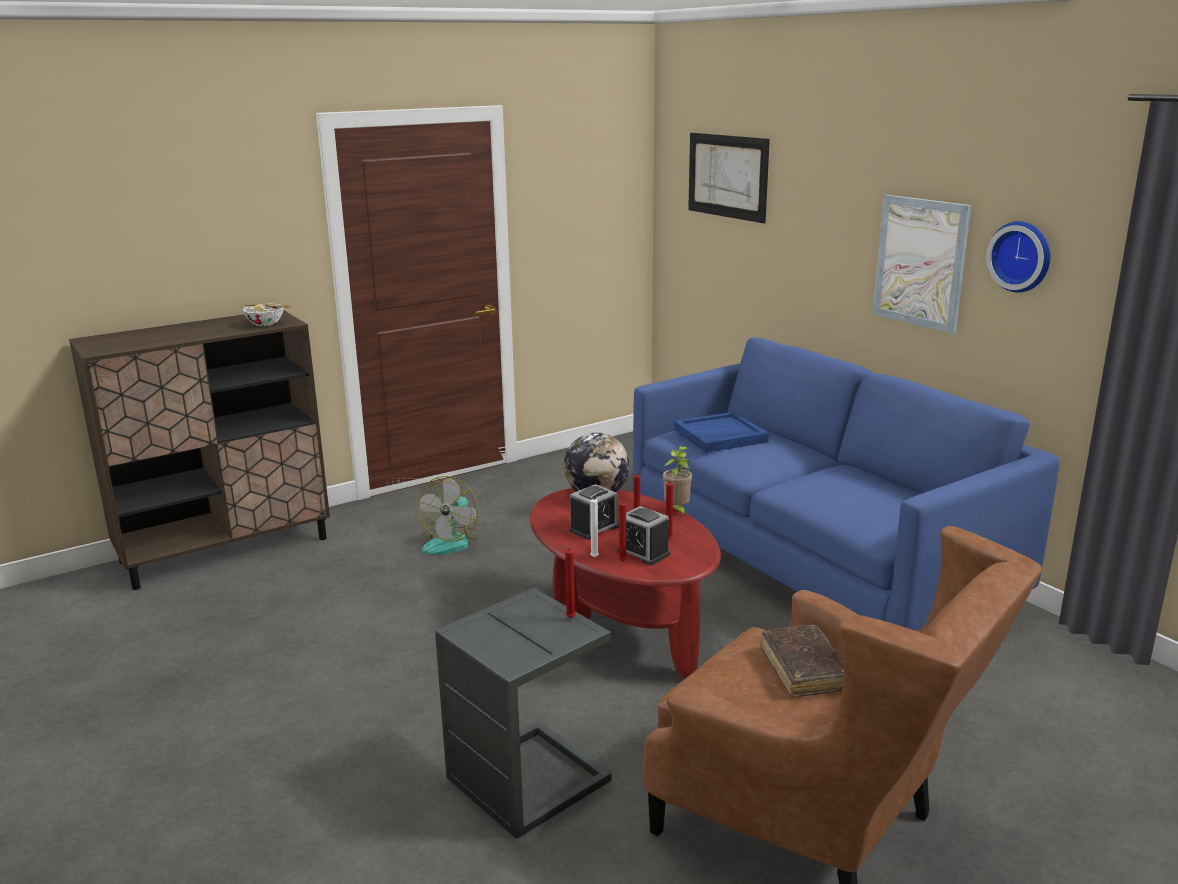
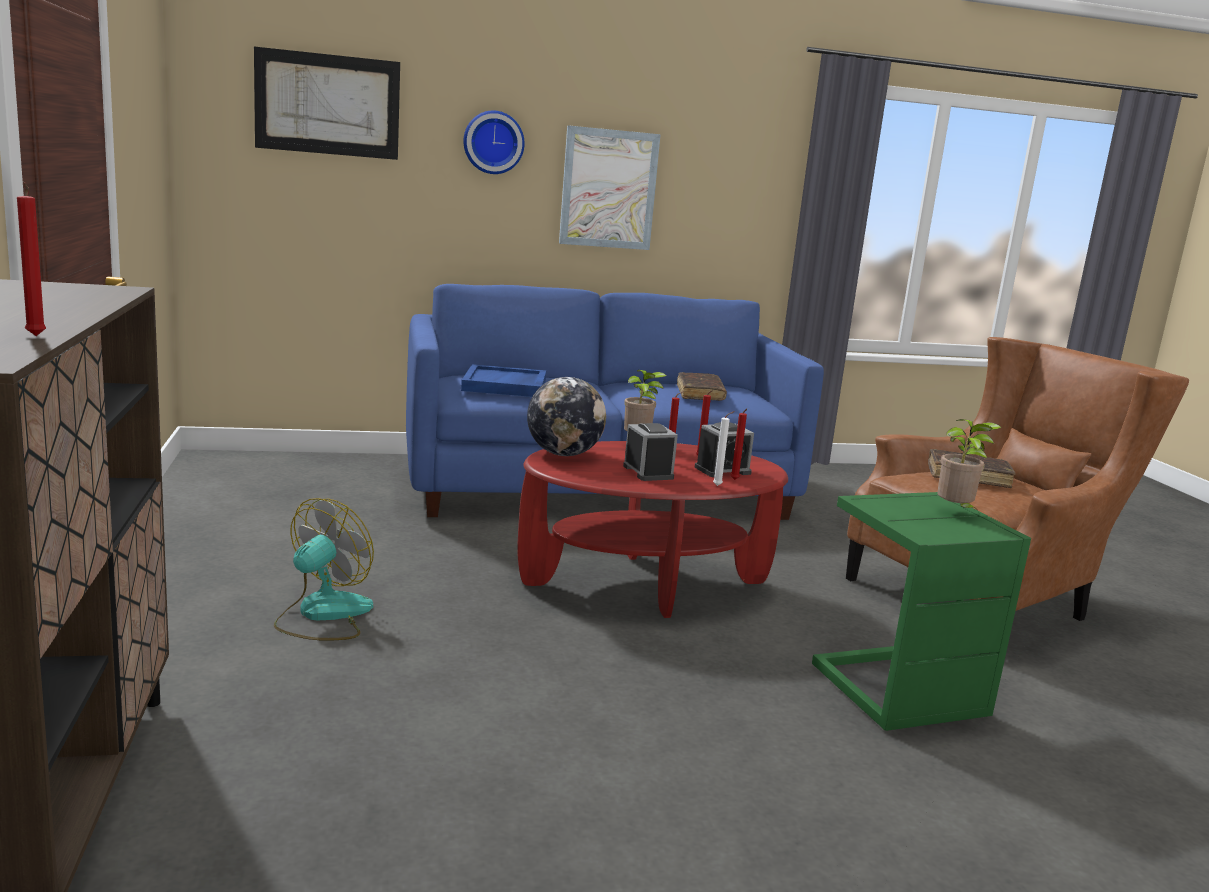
camera: 70 degrees left, 5 degrees down
bowl [242,304,292,326] -> none
fan [418,476,479,555] -> fan turned 105 degrees counterclockwise [274,498,374,640]
grey side table [435,588,612,839] -> green side table [812,492,1031,731]
red candle [563,546,576,618] -> red candle moved to [17,182,46,336]
wall clock [986,221,1051,293] -> wall clock moved to [463,110,525,174]
none -> brown book [677,372,727,401]
none -> potted plant [937,419,1002,511]

